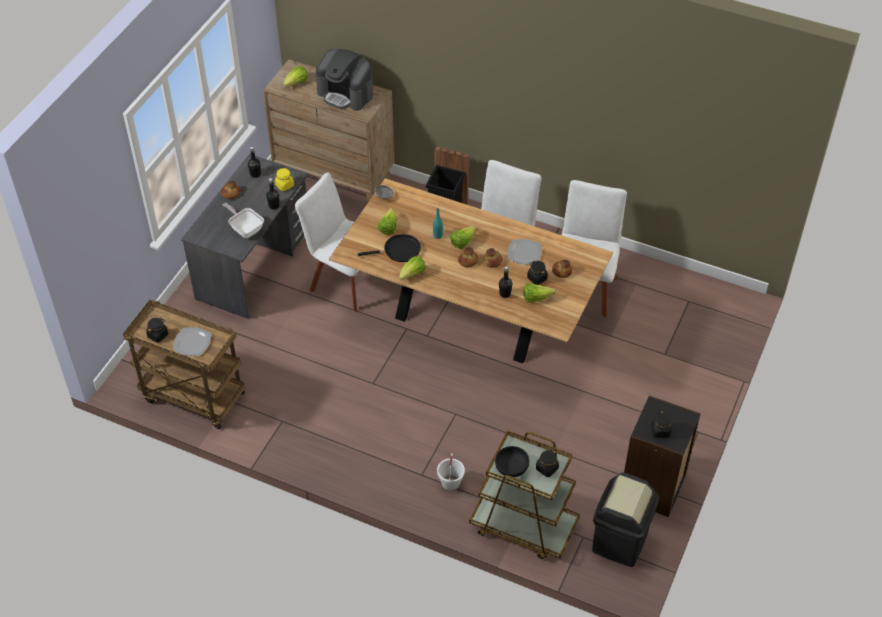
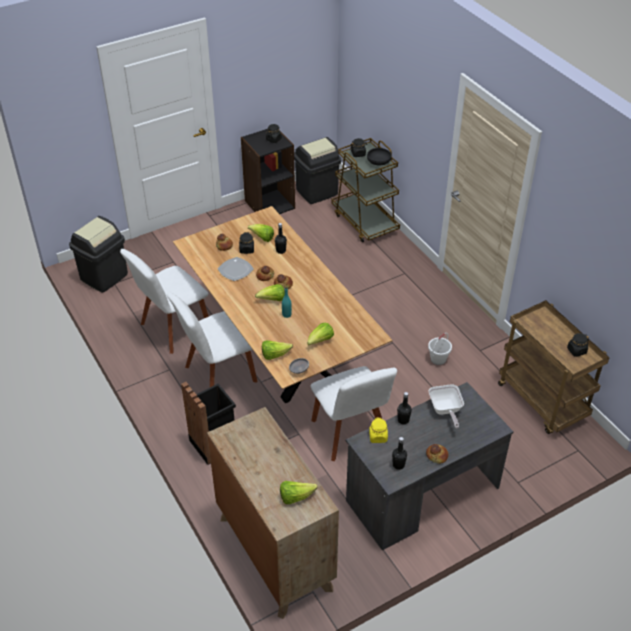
camera: 145 degrees left, 5 degrees down
plate [173,327,211,356] -> none
coffee machine [316,49,373,111] -> none
black frying pan [358,234,421,262] -> none
lettuce [399,256,426,280] -> lettuce moved to [262,340,293,360]
white bucket [437,453,465,491] -> white bucket moved to [428,333,452,365]
none -> black trash can [69,216,128,293]

